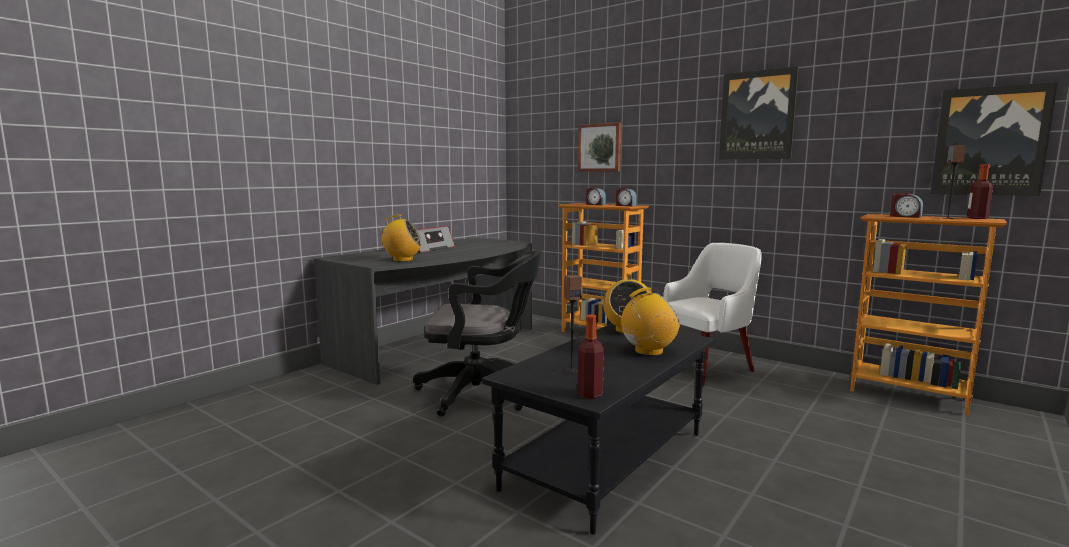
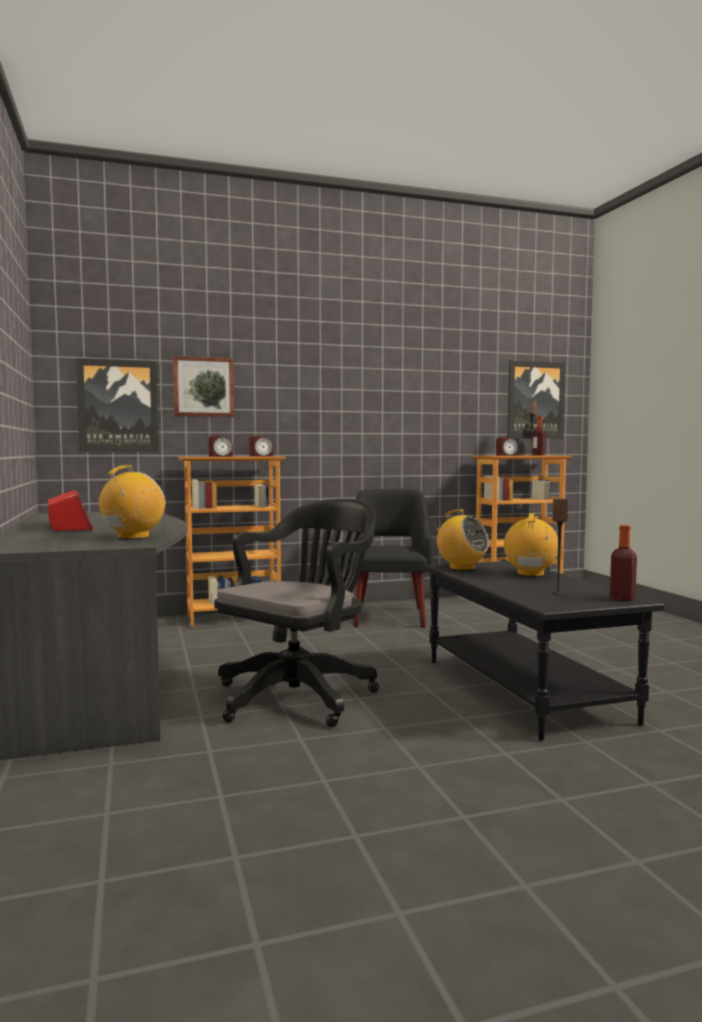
camera: 55 degrees left, 5 degrees down
white armchair [663,243,762,386] -> black armchair [349,489,433,628]
picture [719,66,799,160] -> picture moved to [76,358,159,452]

